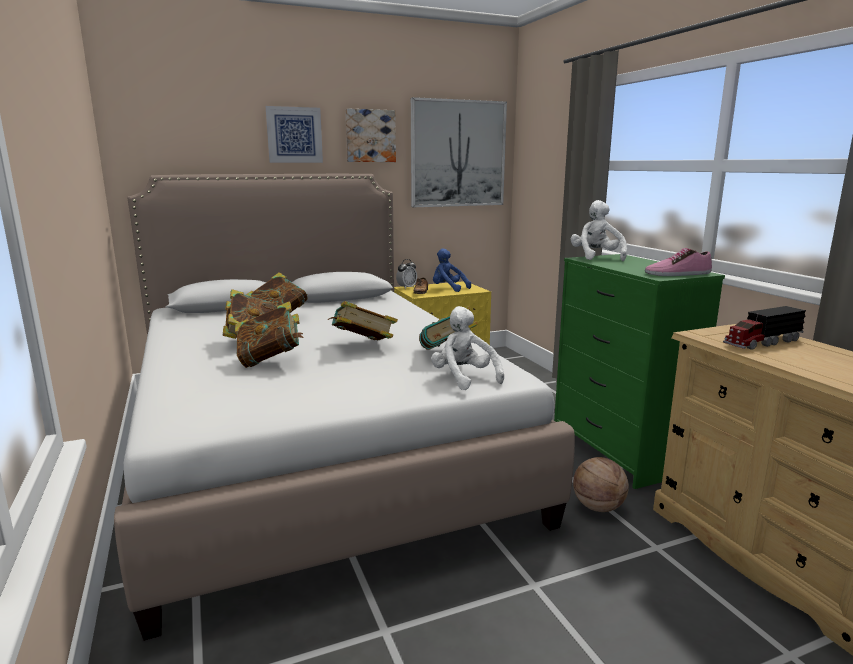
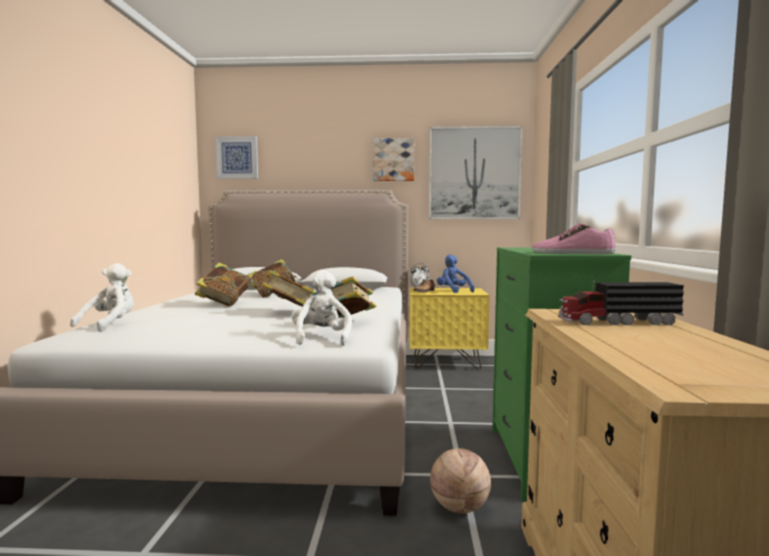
camera: 25 degrees right, 10 degrees down
book [235,301,304,368] -> none
picture [265,106,323,163] -> picture moved to [215,136,258,179]
white plush toy [571,200,627,261] -> white plush toy moved to [70,263,134,332]

